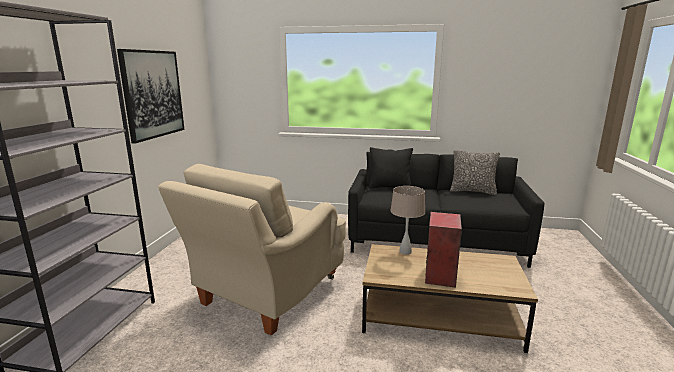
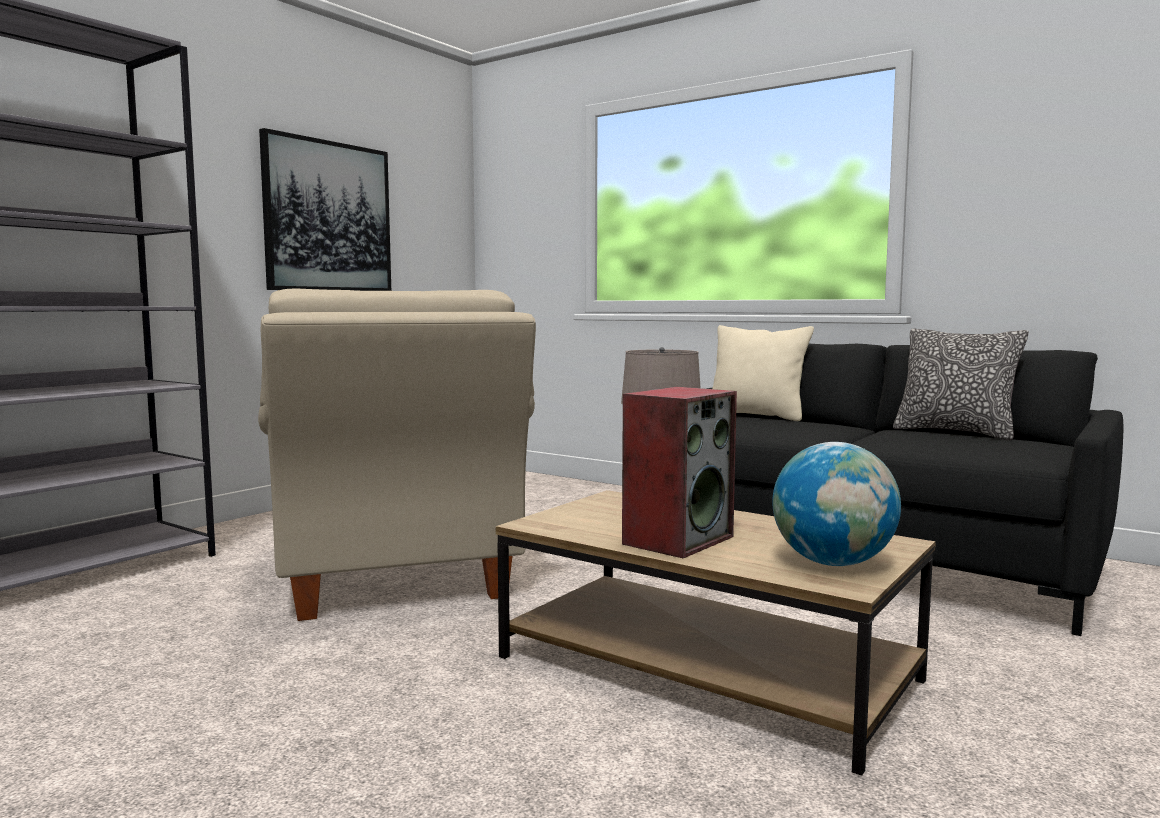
camera: 25 degrees right, 10 degrees down
beige armchair [158,164,346,335] -> beige armchair turned 75 degrees counterclockwise [258,288,536,621]
black pillow [369,147,413,188] -> beige pillow [712,325,814,421]
none -> globe [772,442,901,566]

